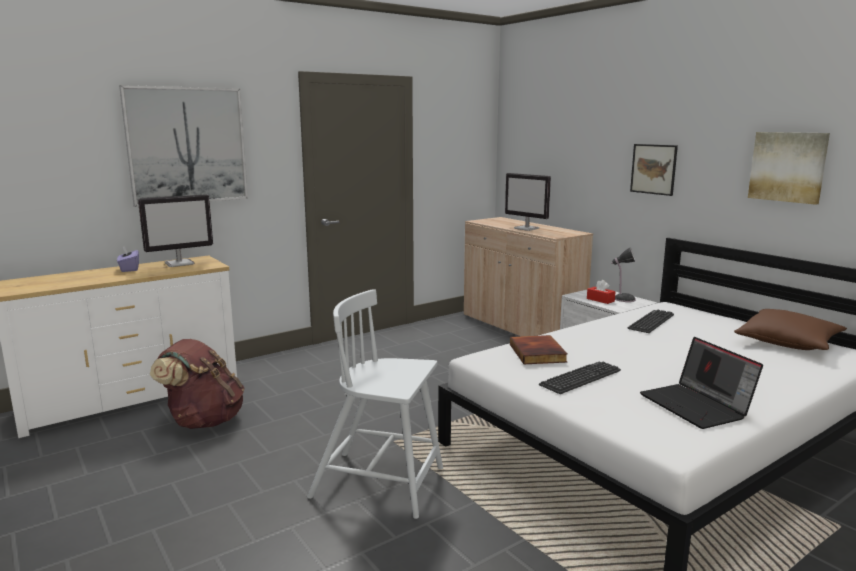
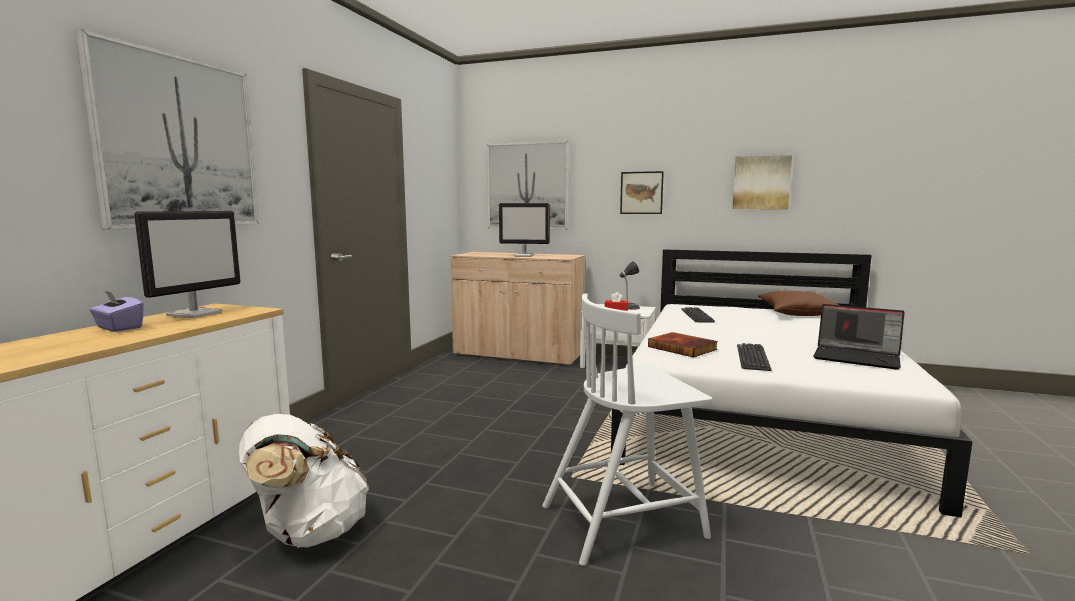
camera: 35 degrees left, 5 degrees down
brown backpack [150,339,244,429] -> white backpack [239,414,369,548]
none -> picture [487,141,569,230]

